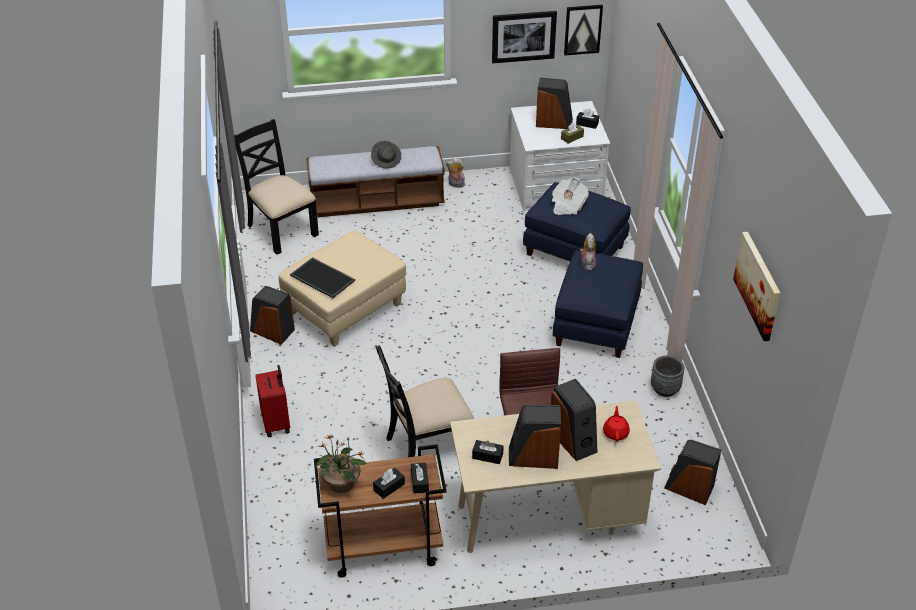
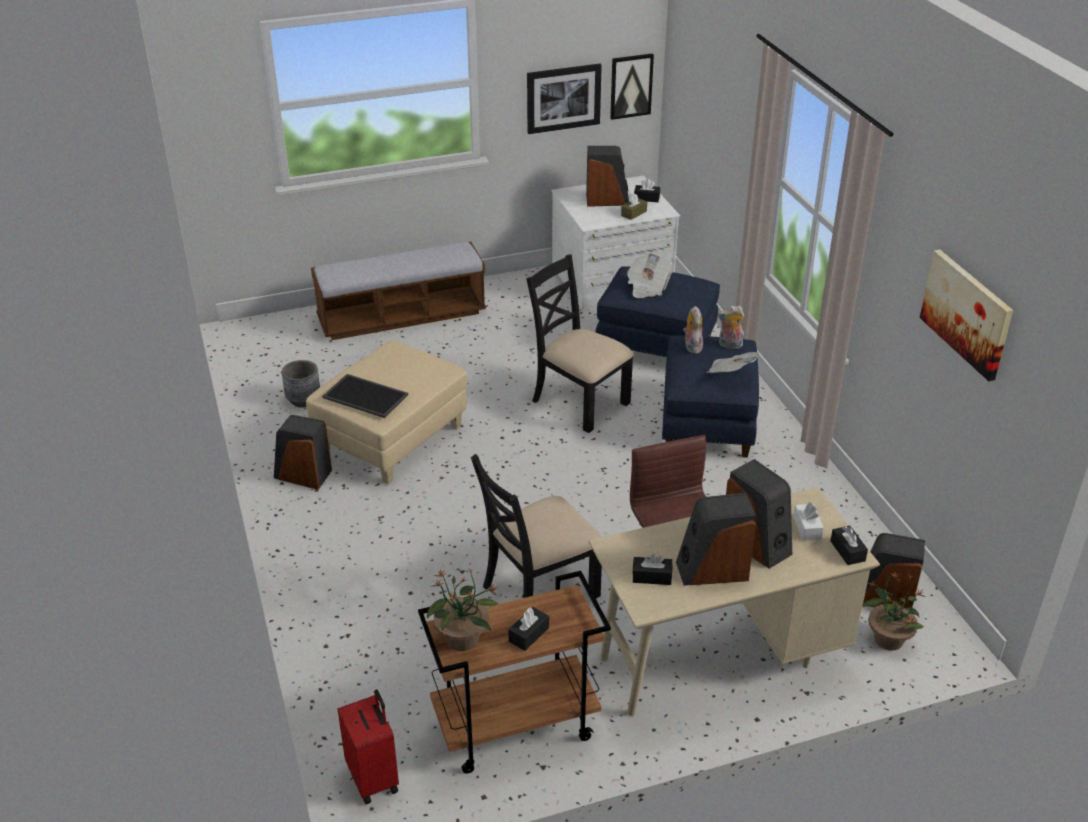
camera: 10 degrees left, 5 degrees down
black chair [234,119,319,255] -> black chair moved to [526,254,634,433]
red suitcase [255,365,290,437] -> red suitcase moved to [338,689,399,804]
grey hat [371,141,401,169] -> none
black tissue box [411,463,429,493] -> black tissue box moved to [830,526,868,565]
plush toy [446,158,465,188] -> plush toy moved to [718,305,745,349]
red teapot [603,406,630,442] -> white tissue box [793,502,824,541]
grey planter [651,356,685,397] -> grey planter moved to [282,360,320,408]
none -> newspaper [707,352,759,373]
none -> potted plant [862,572,925,651]

